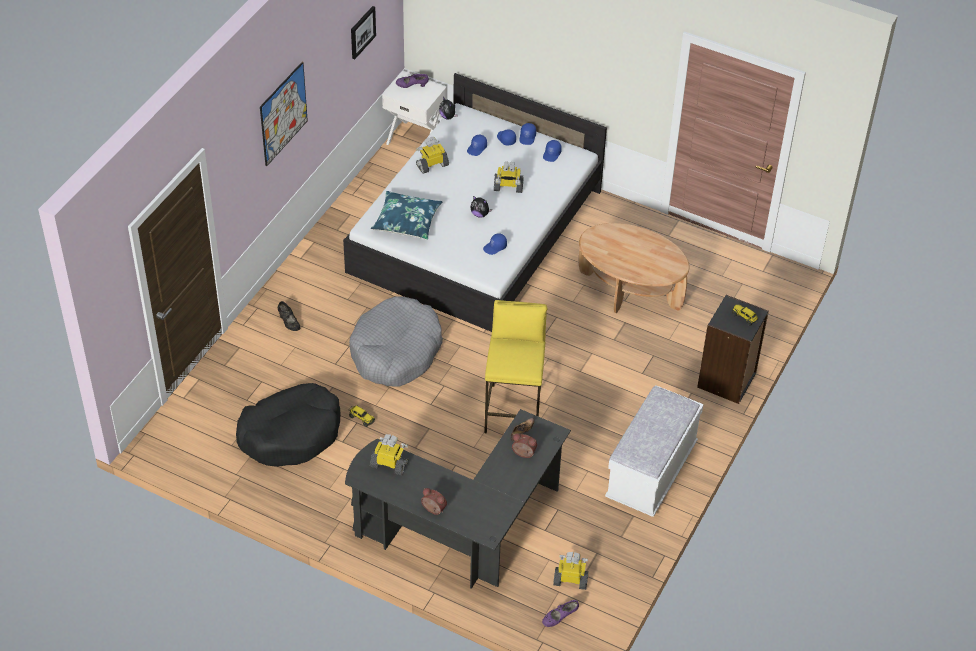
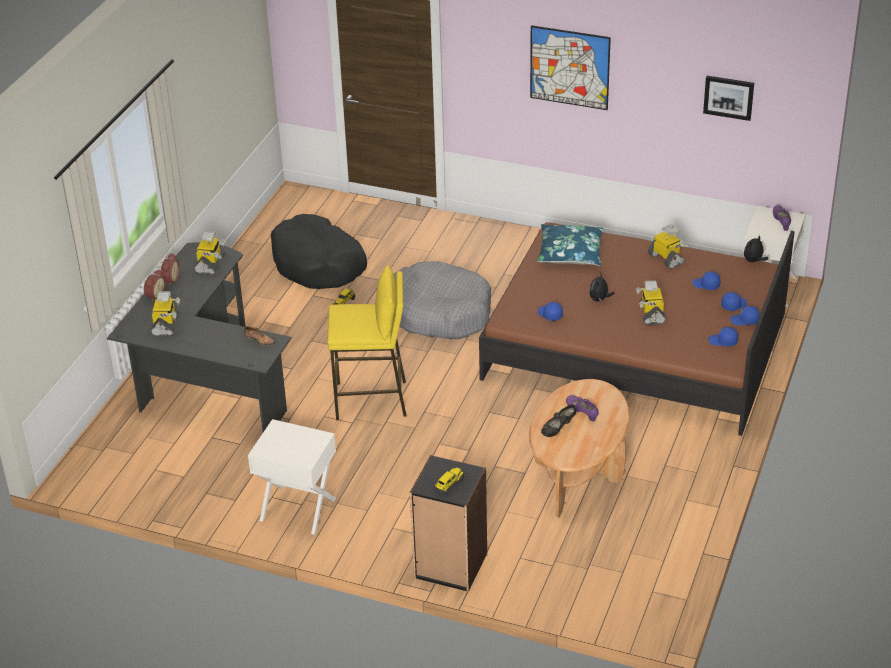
camera: 85 degrees right, 10 degrees down
black shoe [278,301,300,331] -> black shoe moved to [541,404,576,437]
white bed [343,73,607,332] -> brown bed [479,222,795,436]
alarm clock [512,433,537,458] -> alarm clock moved to [161,253,180,286]
purple shoe [542,600,579,627] -> purple shoe moved to [566,395,599,422]
toy robot [553,552,589,590] -> toy robot moved to [151,291,180,336]
white bench [605,385,704,517] -> white nightstand [248,419,336,535]

